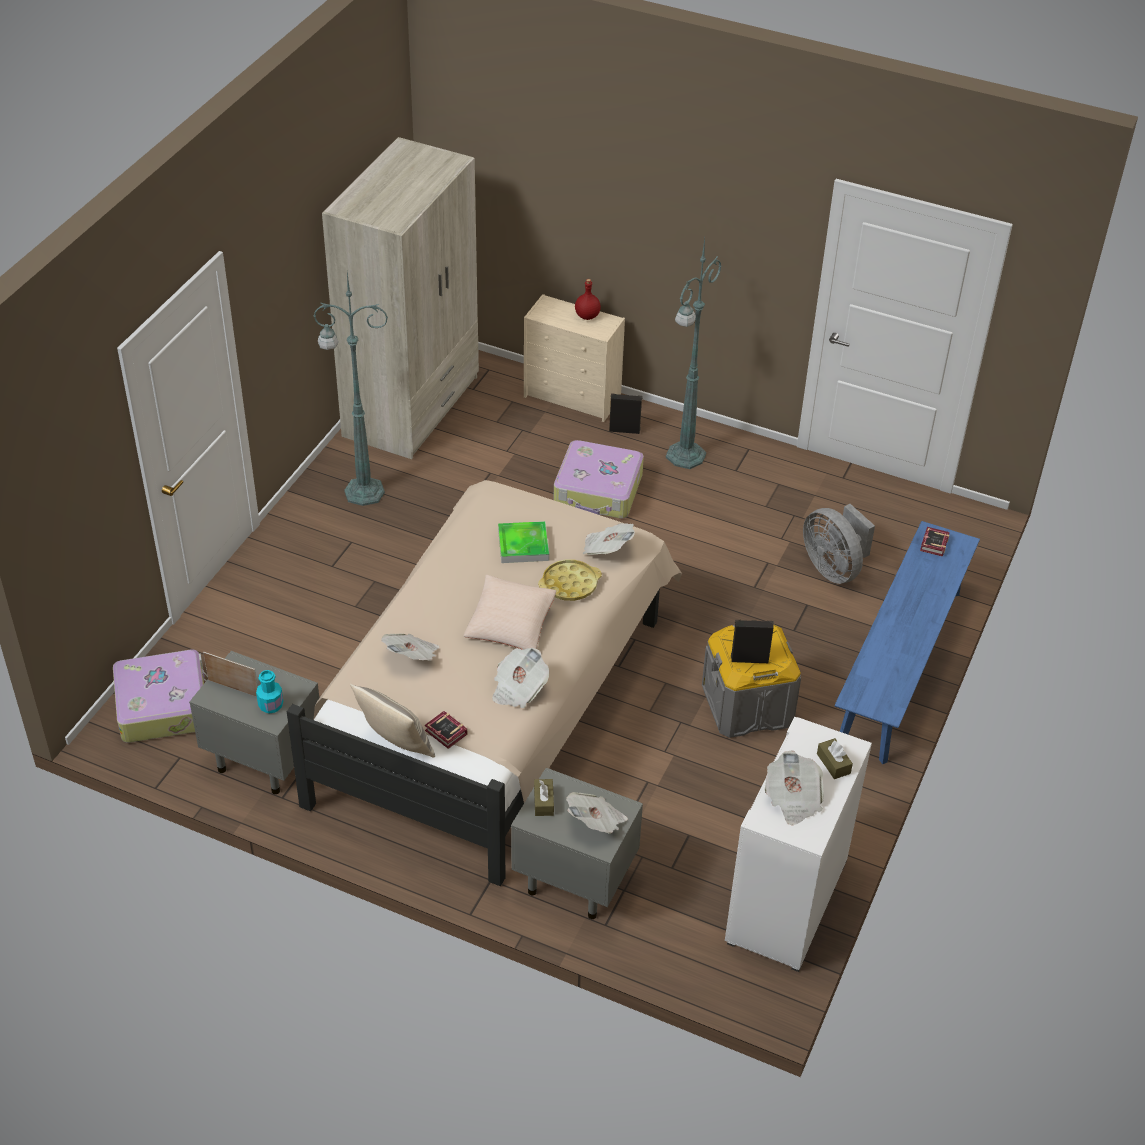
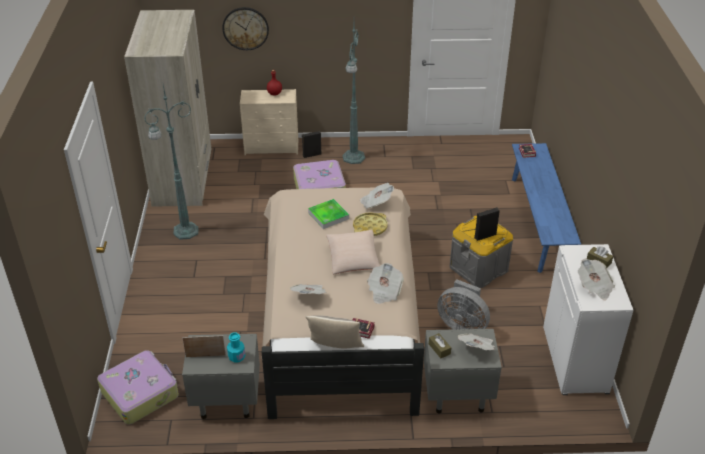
camera: 25 degrees left, 5 degrees down
grey fan [803,504,875,584] -> grey fan moved to [437,279,490,330]
none -> wall clock [222,7,269,50]

